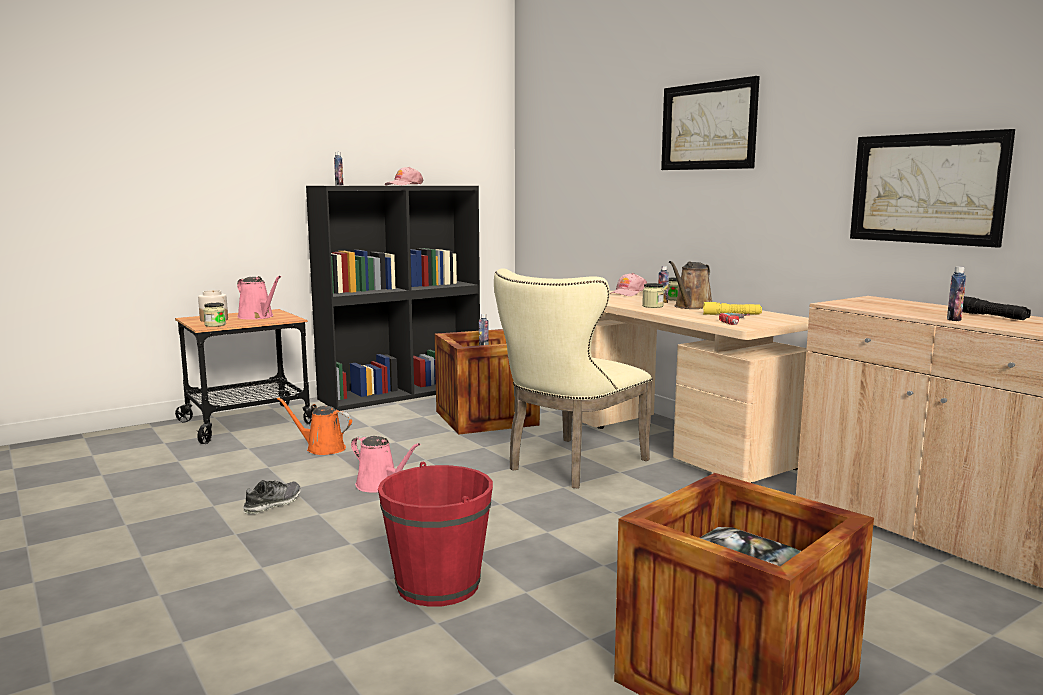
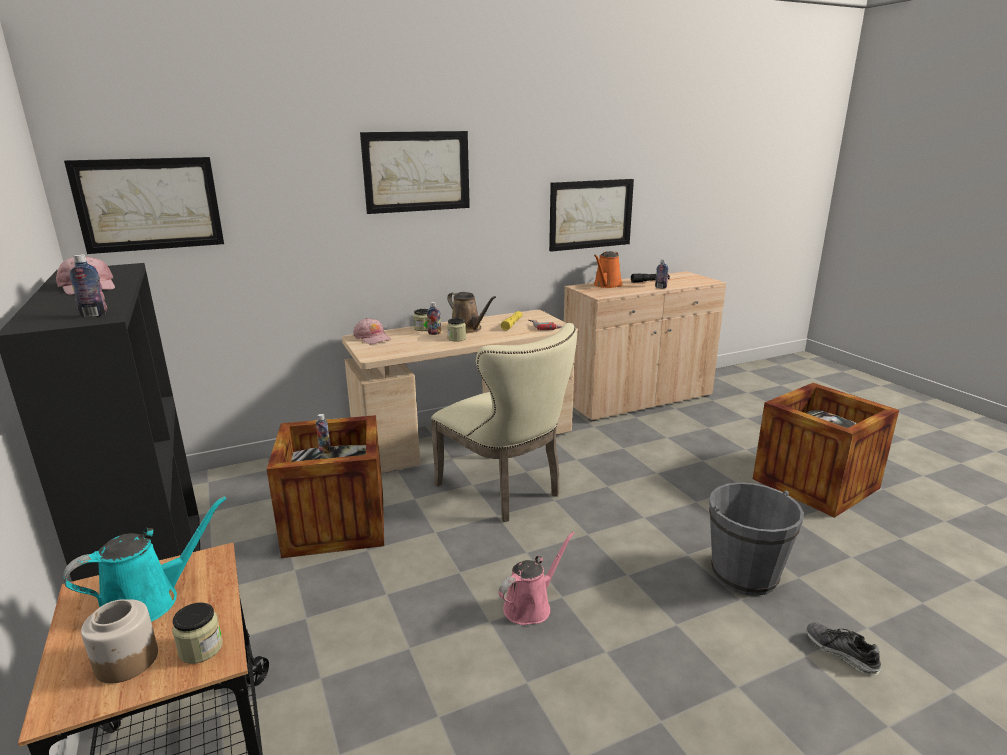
camera: 80 degrees left, 10 degrees up
pink watering can [237,276,281,320] -> turquoise watering can [63,496,226,622]
shoe [243,480,301,514] -> shoe moved to [806,622,881,675]
orange watering can [277,397,352,455] -> orange watering can moved to [594,251,623,288]
red bucket [378,462,493,607] -> grey bucket [709,482,804,596]
none -> picture [64,157,224,254]

